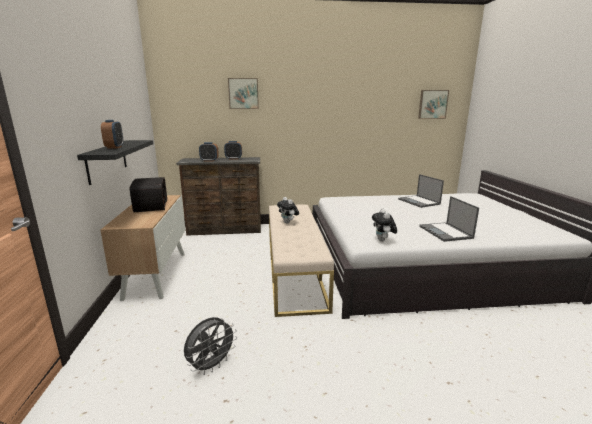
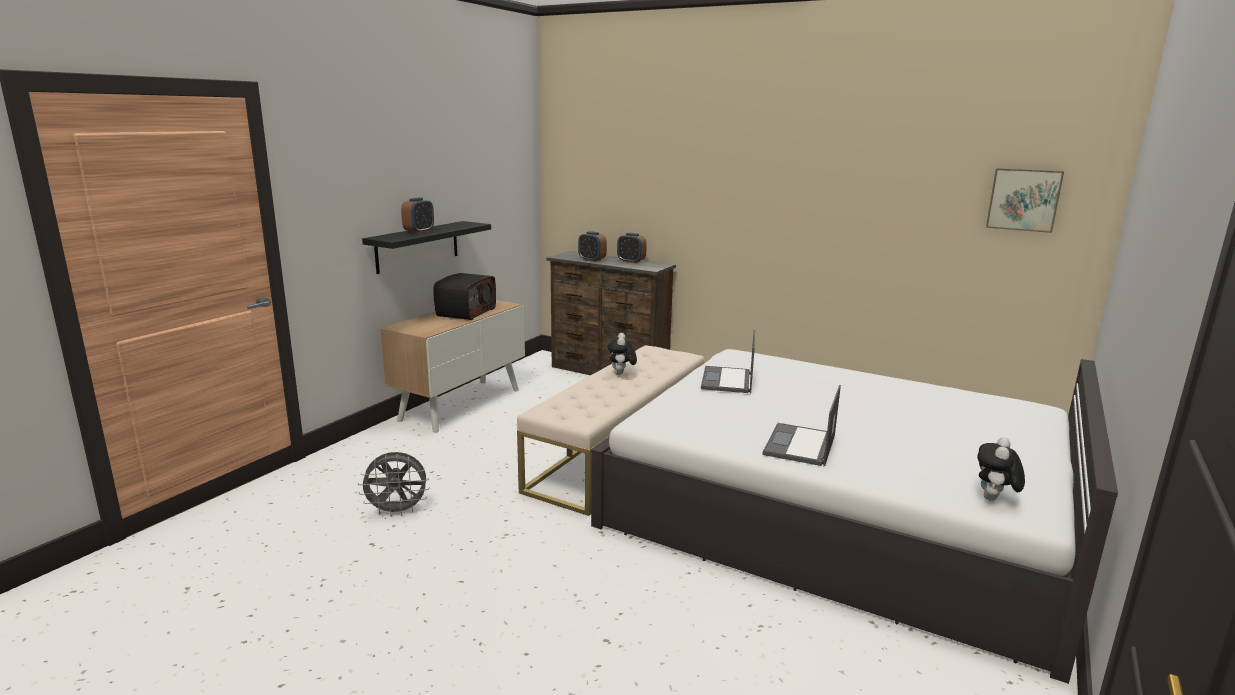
camera: 35 degrees right, 0 degrees up
picture [228,78,259,109] -> none
plush toy [372,208,397,242] -> plush toy moved to [977,437,1025,501]
laptop [398,174,444,208] -> laptop moved to [701,330,755,393]

